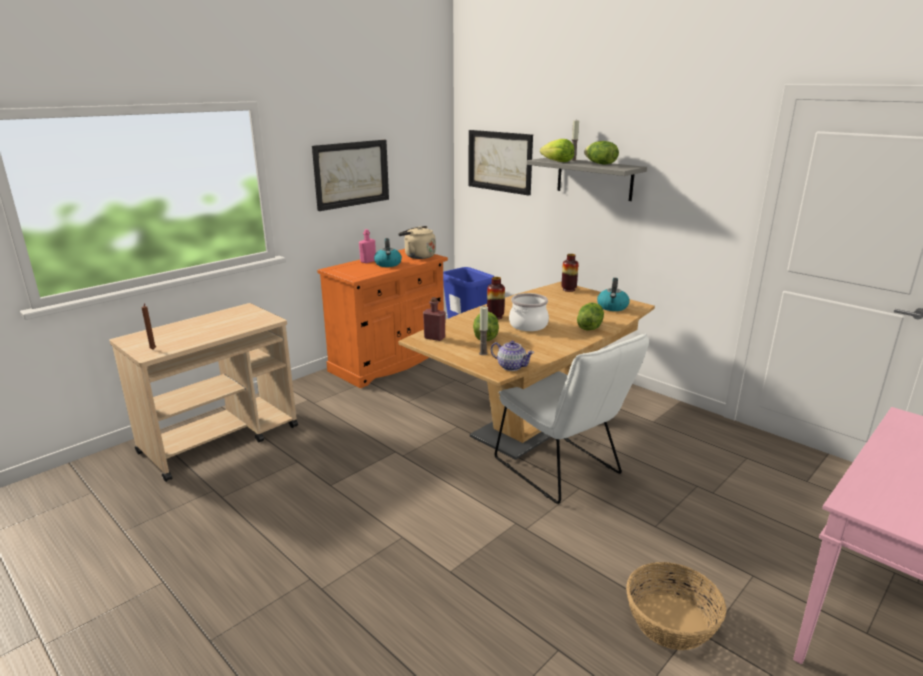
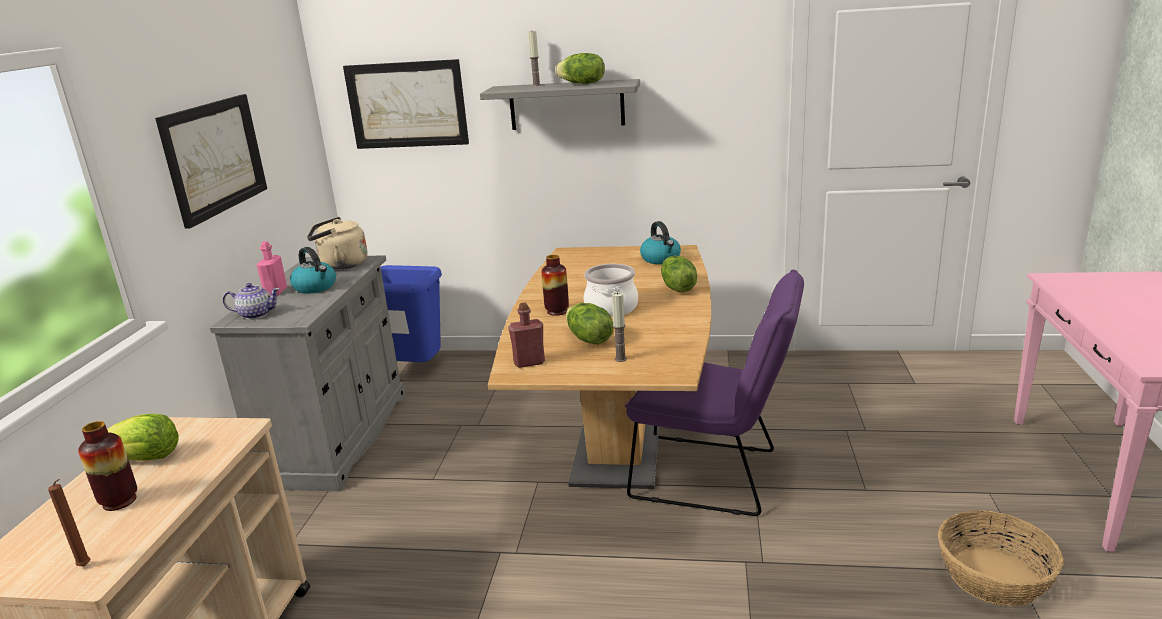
camera: 35 degrees left, 0 degrees up
orange cabinet [317,249,448,388] -> grey cabinet [210,255,406,491]
teapot [491,341,534,371] -> teapot moved to [223,283,280,319]
white chair [495,333,649,504] -> purple chair [625,270,804,516]
lettuce [540,139,574,162] -> lettuce moved to [107,413,179,461]
vase [561,254,579,292] -> vase moved to [78,421,137,511]

